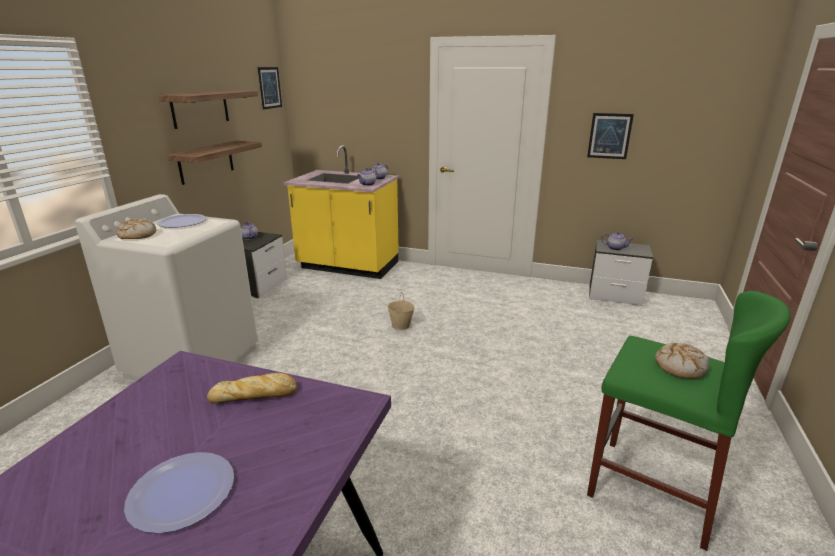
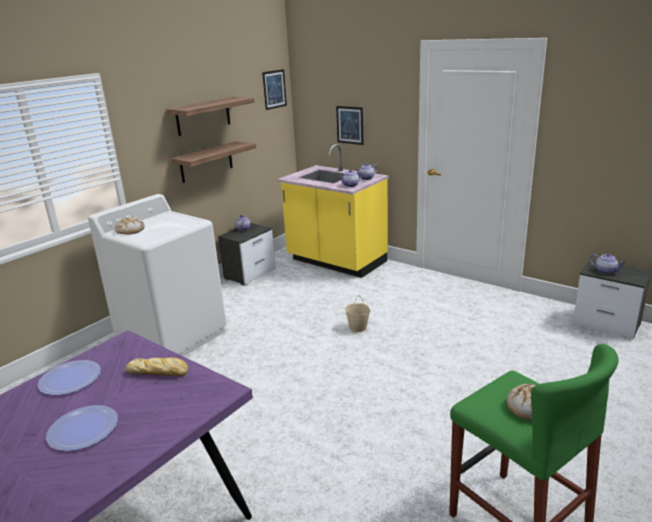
camera: 20 degrees right, 0 degrees up
plate [157,214,206,228] -> plate moved to [38,360,101,395]
picture [587,113,634,159] -> picture moved to [336,106,364,145]

